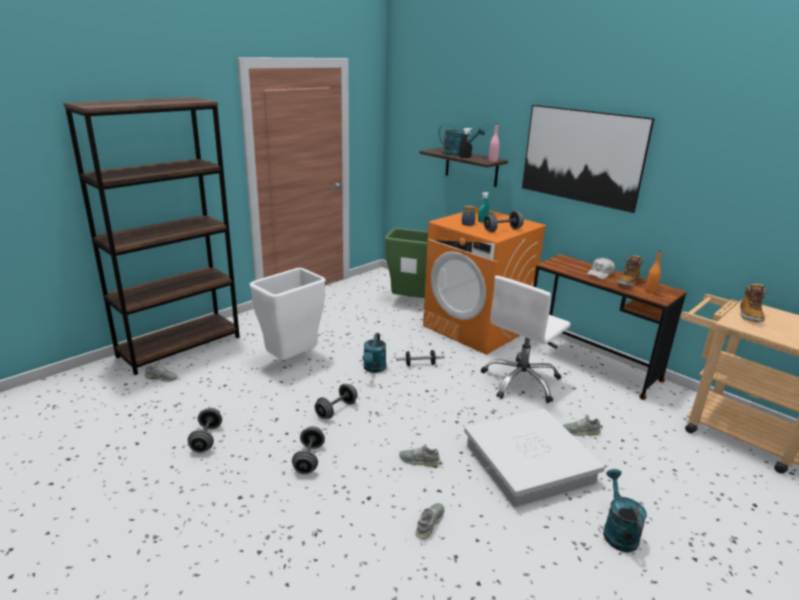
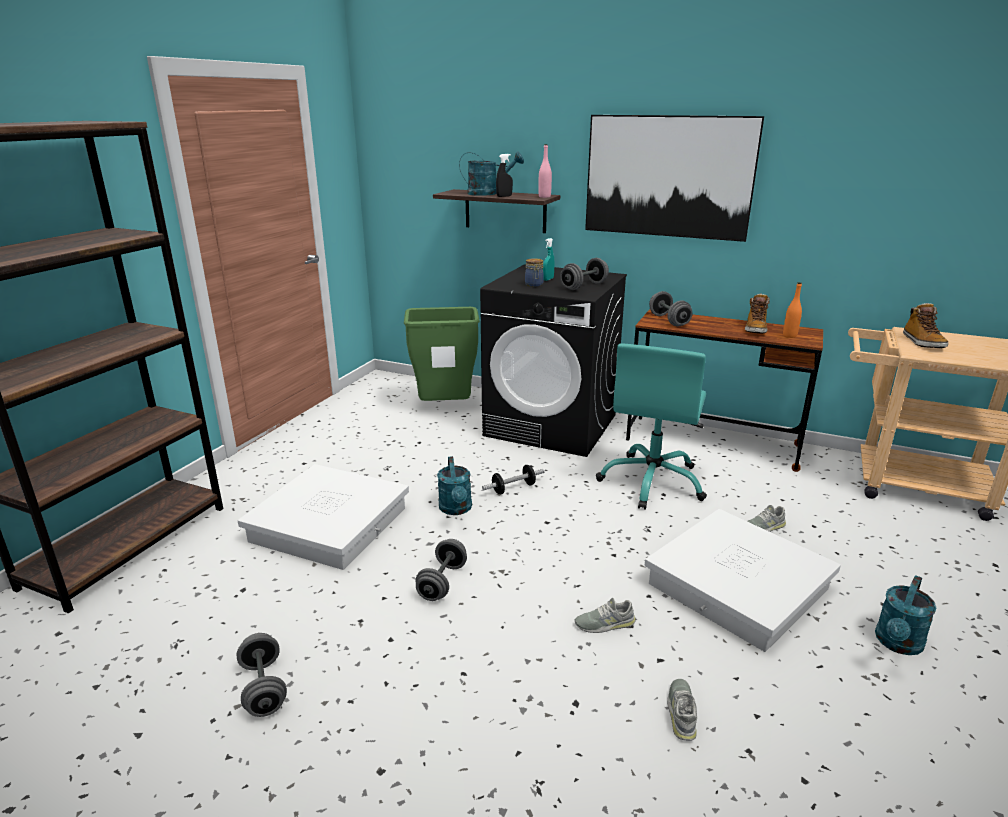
camera: 20 degrees left, 0 degrees up
grey shoe [144,362,178,382] -> none
white trash can [250,268,326,360] -> white storage box [238,464,409,570]
grey dumbbell [292,426,325,474] -> grey dumbbell moved to [649,291,693,326]
orange washing machine [423,208,547,355] -> black washing machine [480,264,627,457]
white office chair [481,276,571,403] -> turquoise office chair [596,343,707,510]
white cap [587,258,615,279] -> none
turquoise watering can [603,469,647,552] -> turquoise watering can turned 120 degrees counterclockwise [875,575,937,655]

